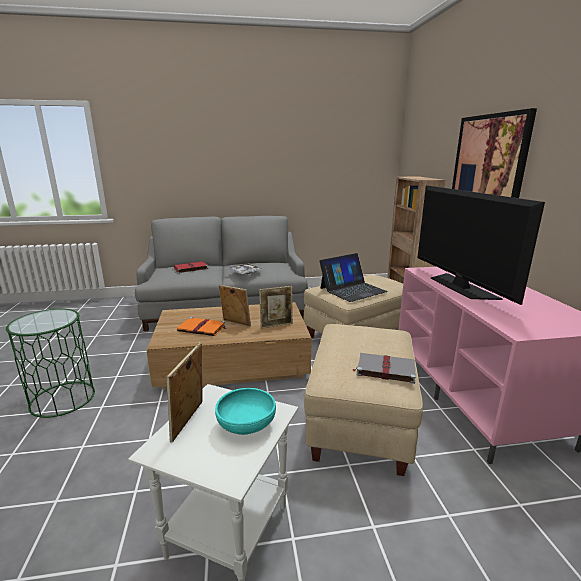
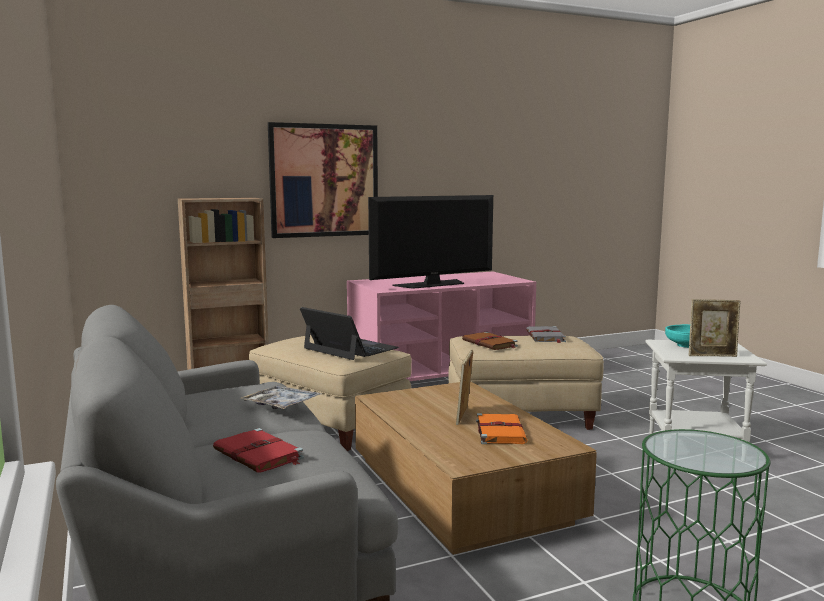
camera: 105 degrees left, 10 degrees down
picture frame [259,286,293,329] -> none
none -> brown book [462,332,518,350]

